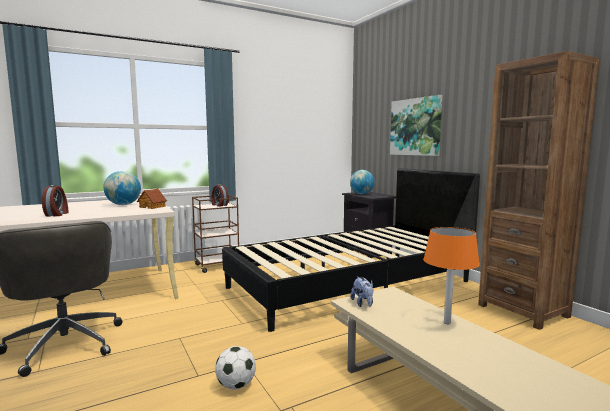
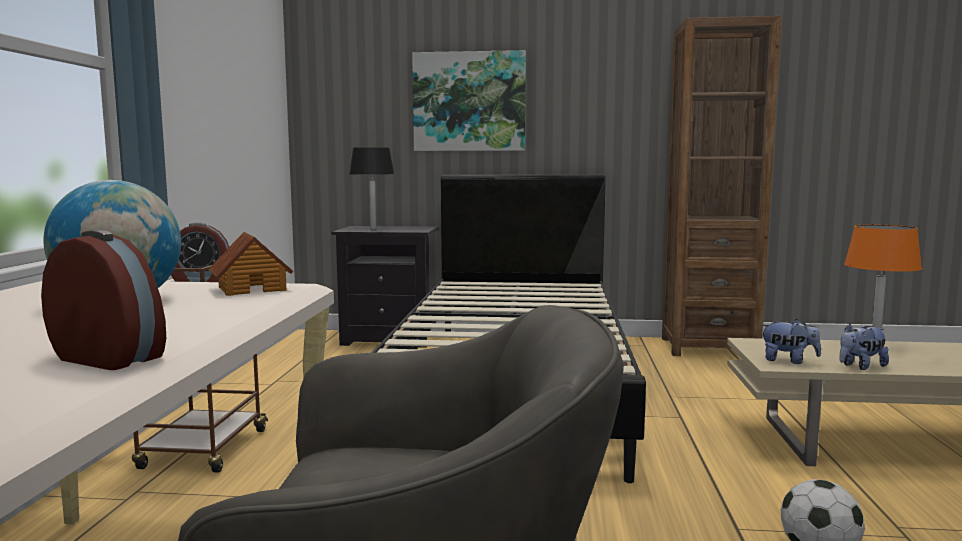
camera: 55 degrees left, 0 degrees up
globe [350,170,375,194] -> black table lamp [349,147,394,230]
none -> plush toy [840,324,889,370]

